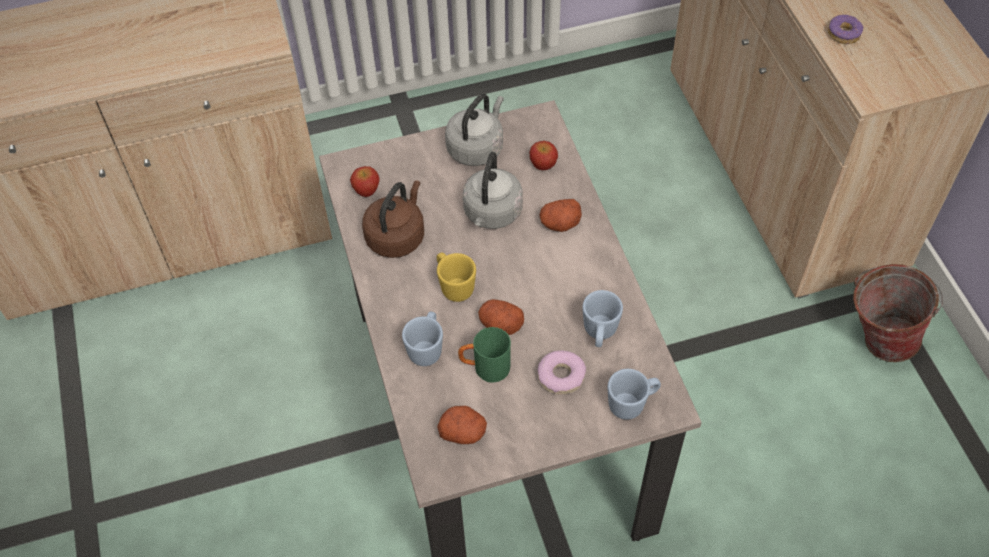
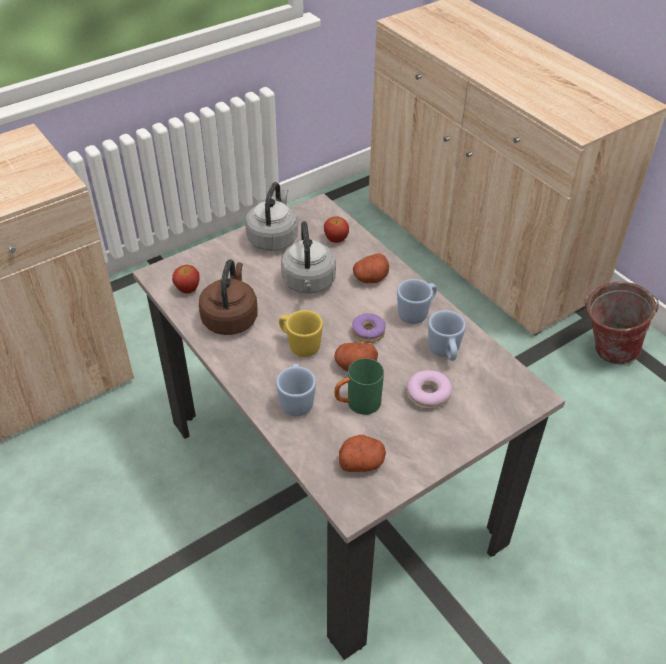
camera: 20 degrees left, 10 degrees down
blue mug [608,369,661,420] -> blue mug moved to [397,279,437,324]
donut [828,15,863,44] -> donut moved to [352,313,386,343]

